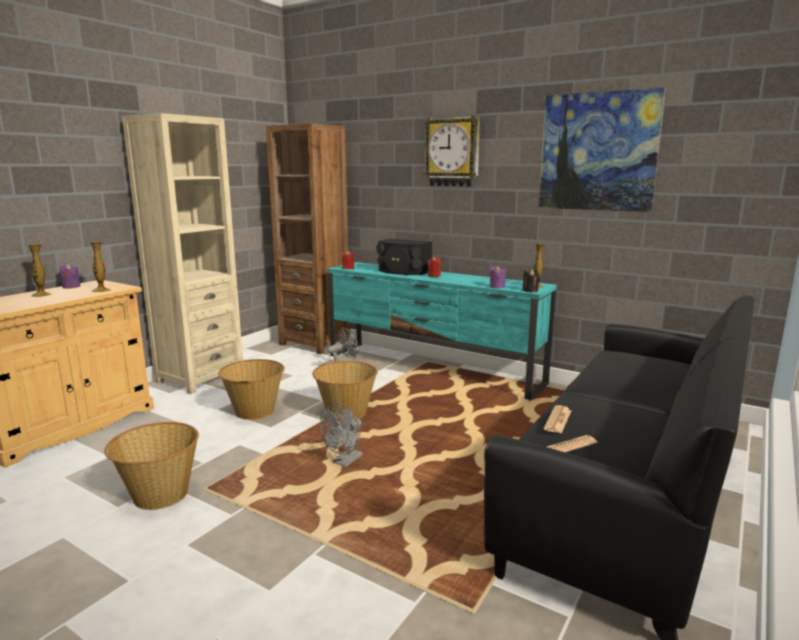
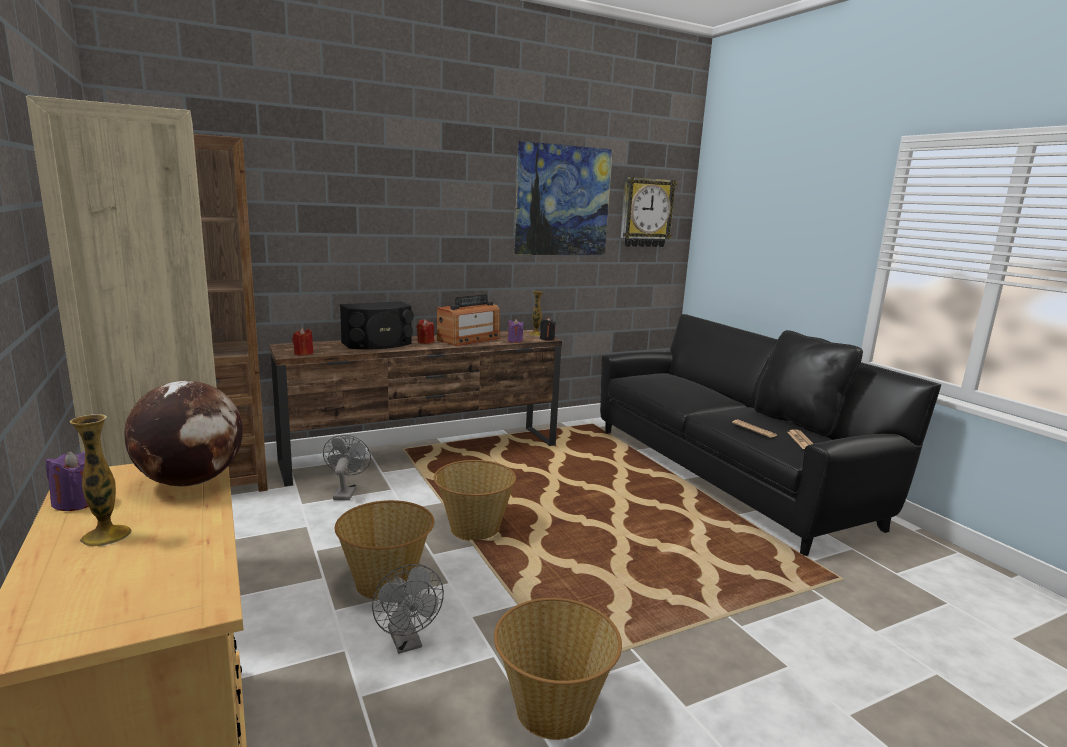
camera: 60 degrees left, 0 degrees up
vase [90,241,110,292] -> globe [124,381,243,487]
grey fan [320,404,363,467] -> grey fan moved to [372,564,444,654]
turquoise tv stand [328,262,557,400] -> brown tv stand [269,330,562,486]
wall clock [424,116,480,187] -> wall clock moved to [621,177,677,247]
none -> radio [437,294,500,346]
none -> black pillow [754,330,863,436]

